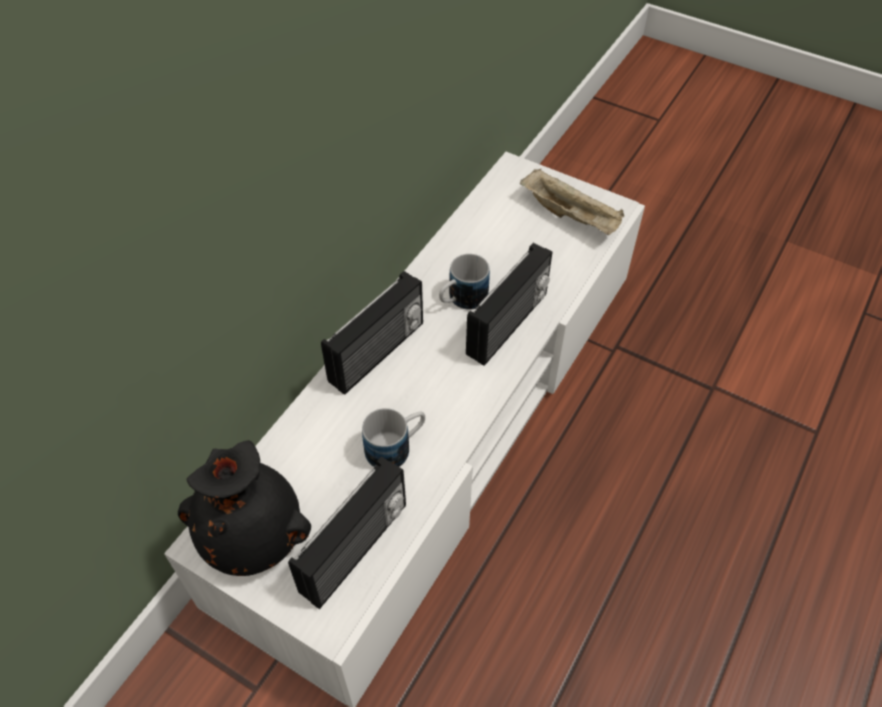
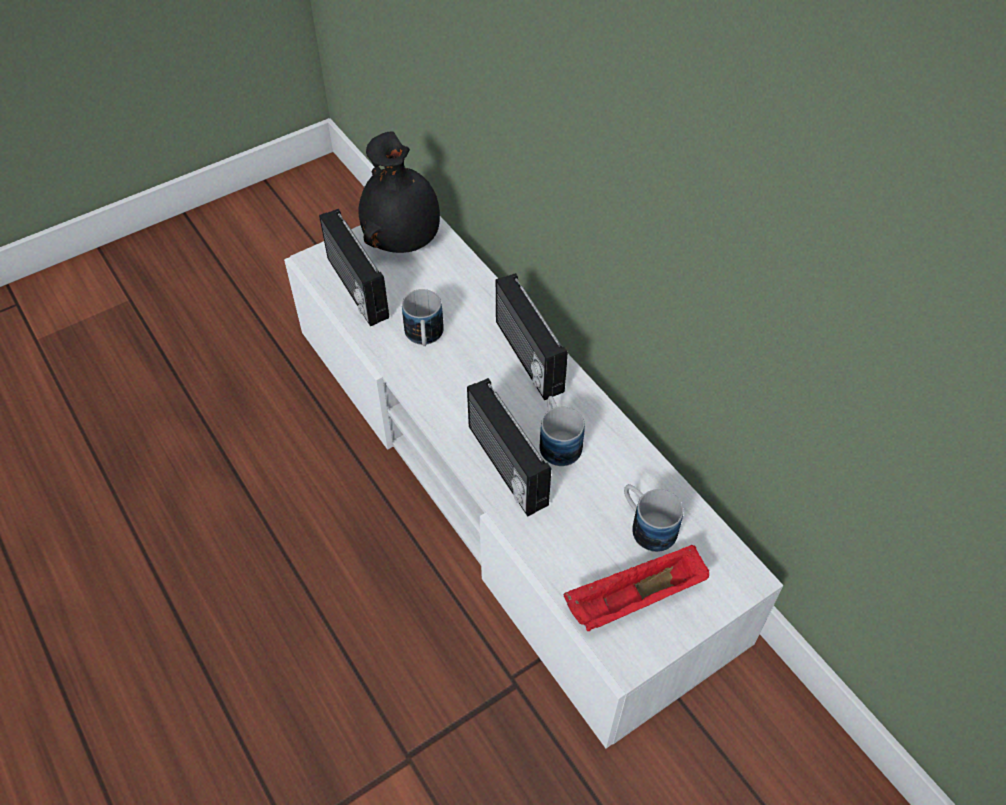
camera: 115 degrees right, 0 degrees up
beige tray [520,169,624,235] -> red tray [564,545,709,631]
none -> mug [624,484,683,552]

